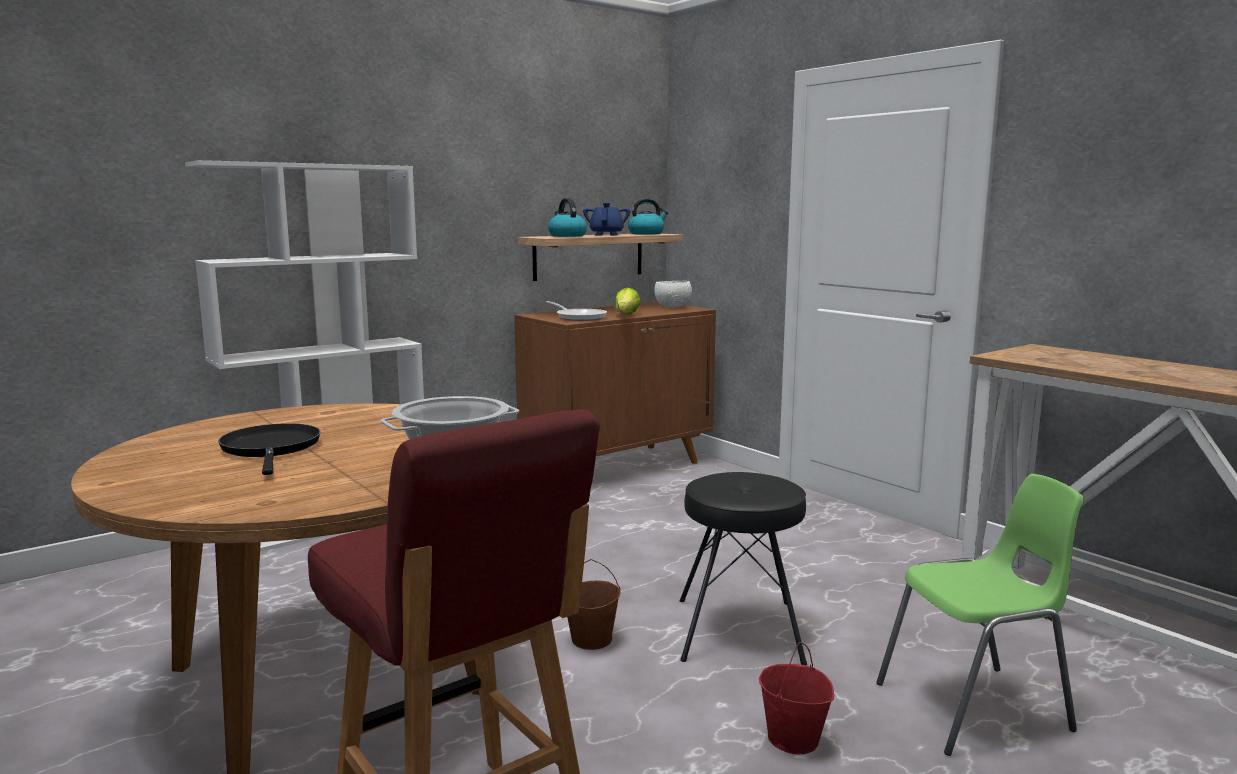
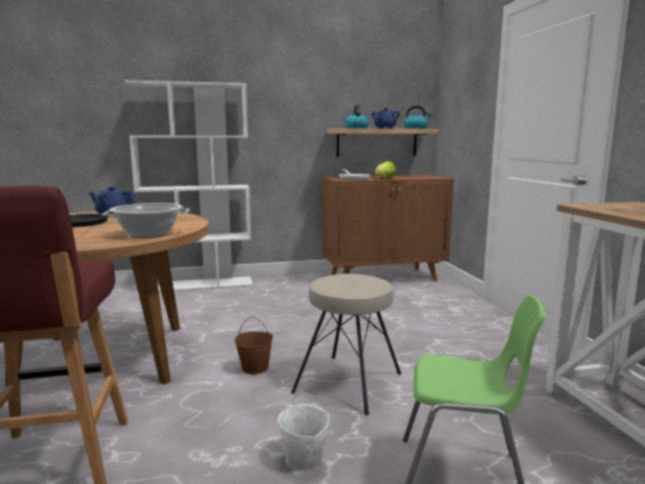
camera: 25 degrees right, 0 degrees up
white bowl [654,281,692,307] -> none
black stool [680,472,807,665] -> beige stool [291,274,401,415]
red bucket [759,642,834,754] -> white bucket [278,390,329,472]
none -> blue teapot [89,187,135,217]

